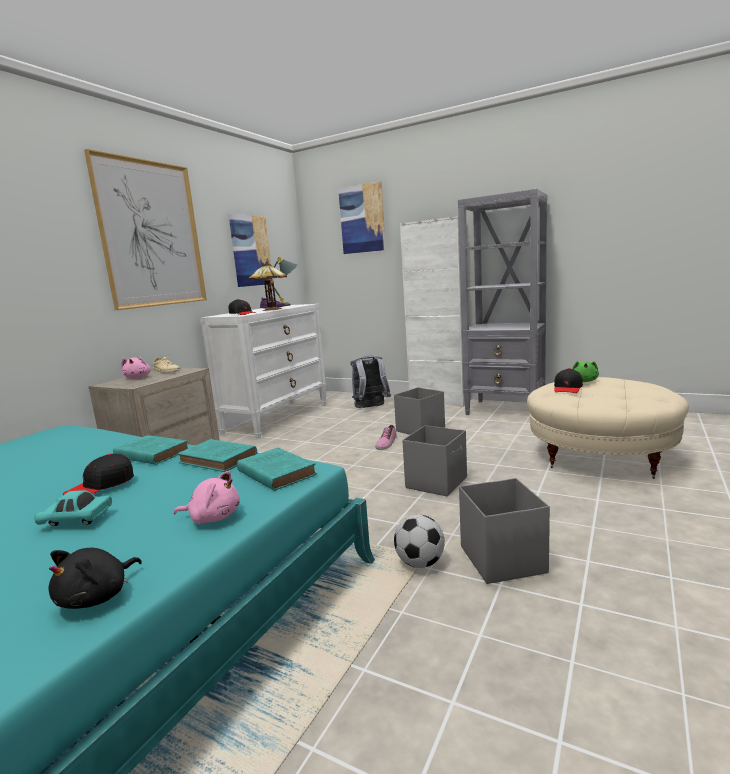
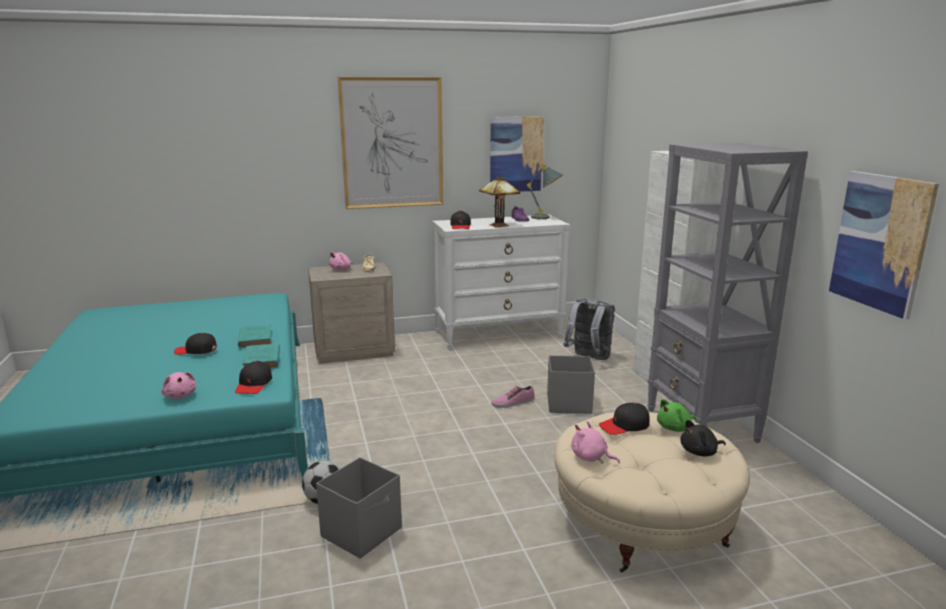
camera: 45 degrees right, 5 degrees up
turquoise toy car [34,490,112,526] -> none
black plush toy [48,548,142,609] -> black plush toy moved to [680,420,726,457]
turquoise book [237,448,317,491] -> black cap [235,361,272,394]
picture [338,181,386,254] -> picture moved to [829,171,939,320]
grey storage box [402,425,467,497] -> none
none -> pink plush toy [571,421,620,464]

